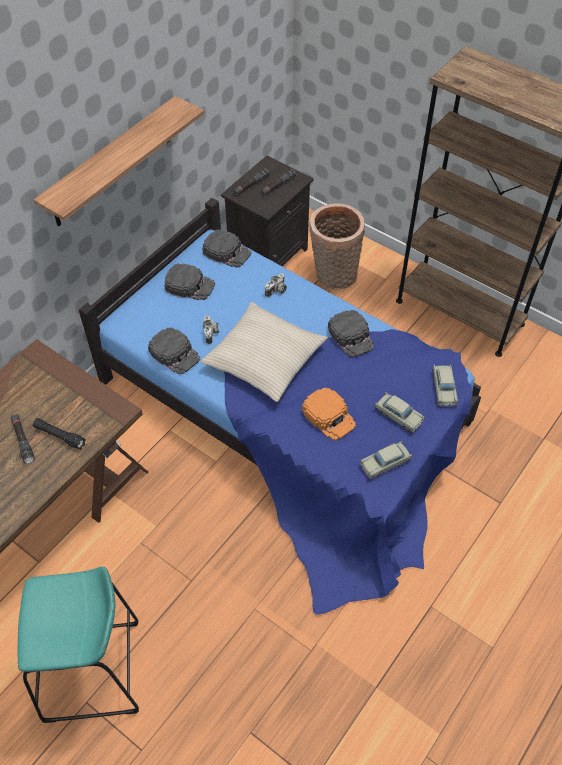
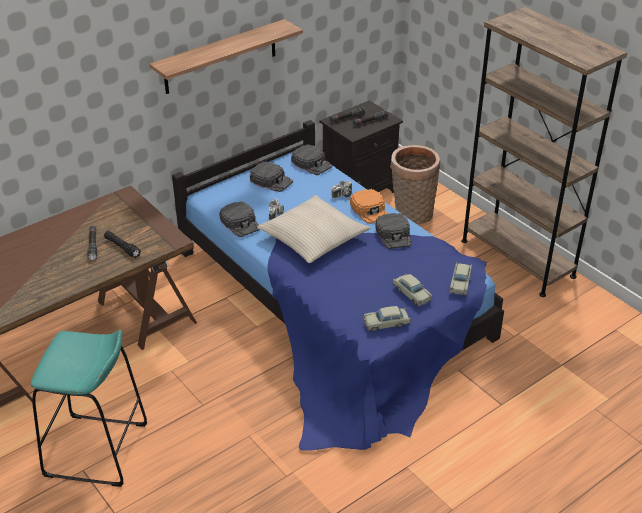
camera: 15 degrees right, 15 degrees down
orange cap [302,388,356,440] -> orange cap moved to [350,189,388,224]

